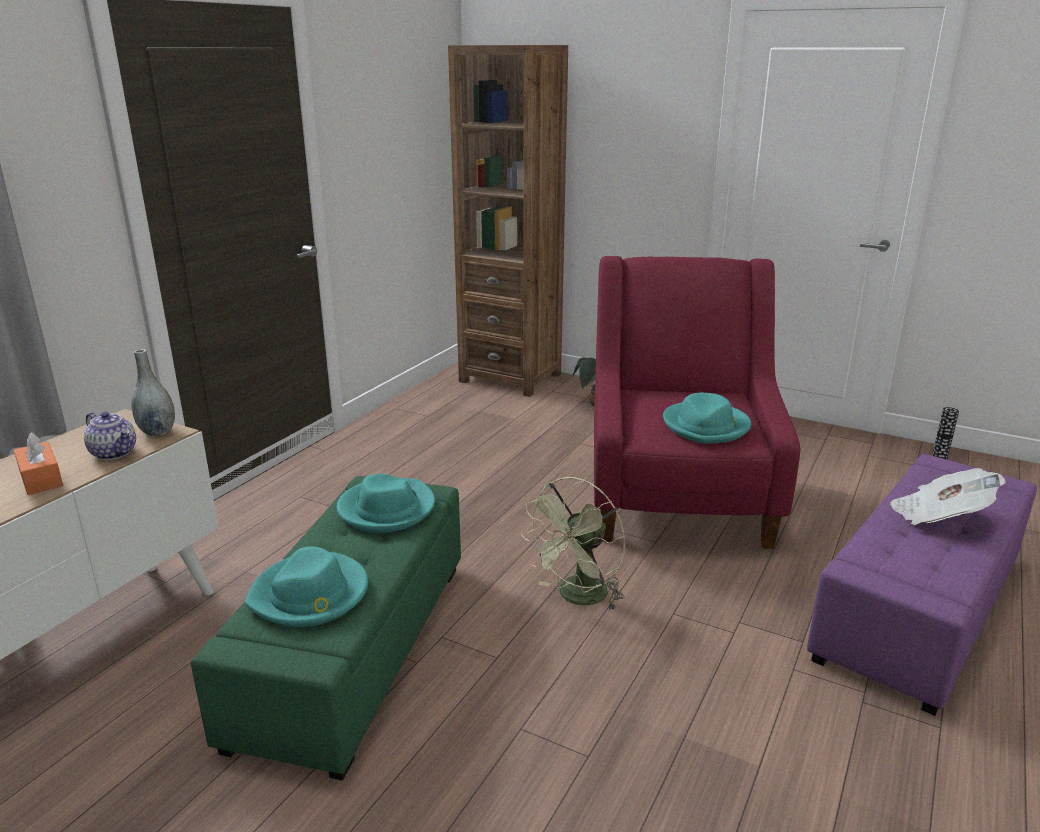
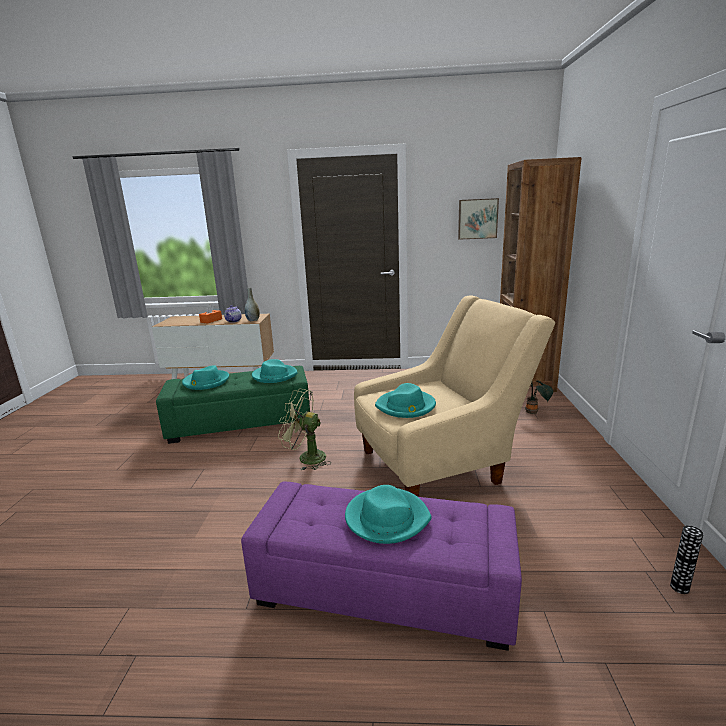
camera: 65 degrees right, 5 degrees down
red armchair [594,256,800,549] -> beige armchair [354,295,555,497]
newspaper [890,468,1006,525] -> turquoise hat [345,485,432,544]
none -> picture [458,198,499,240]

